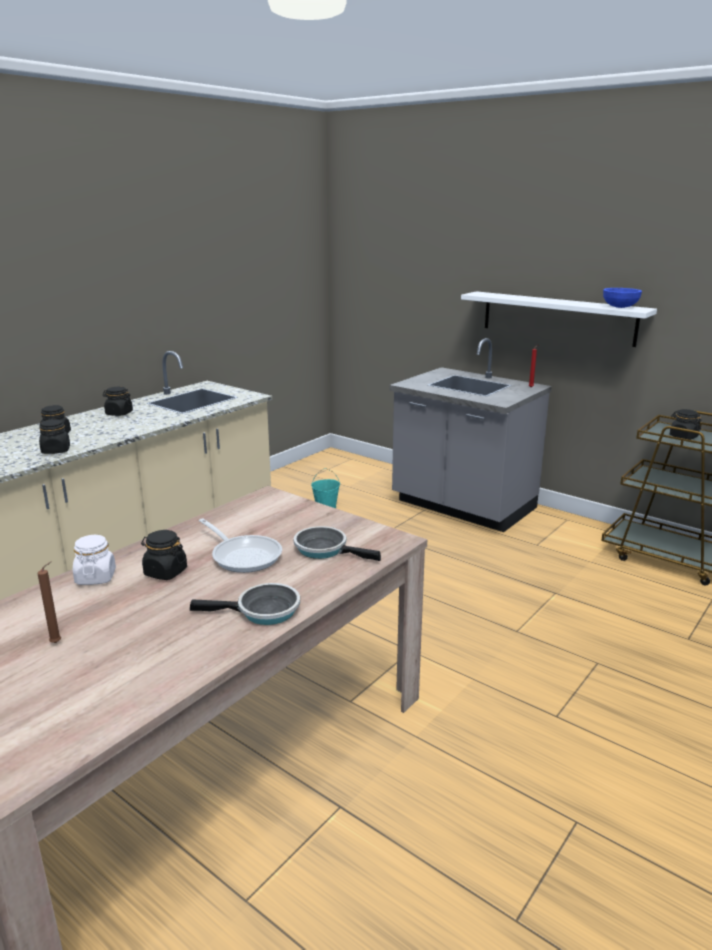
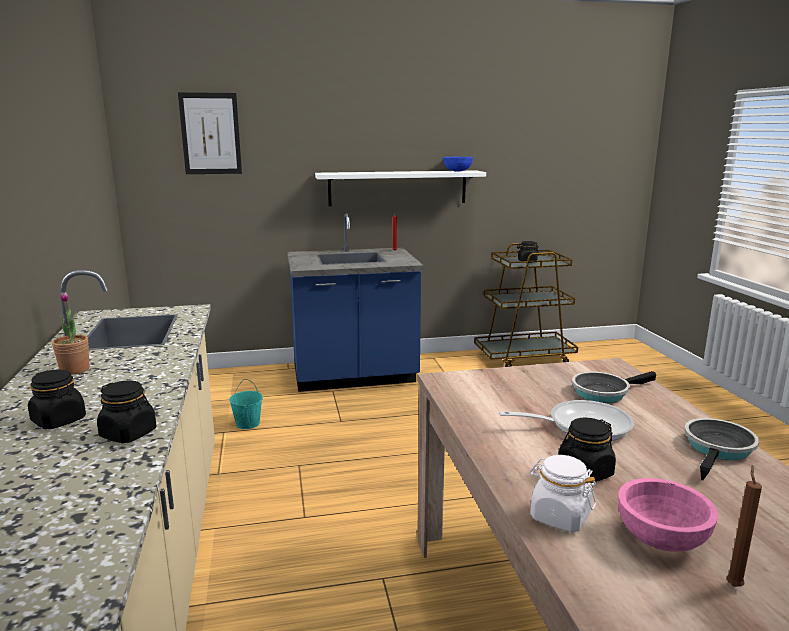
camera: 50 degrees left, 5 degrees down
black jar [103,387,133,416] -> potted plant [52,292,89,375]
grey counter [390,338,552,532] -> blue counter [287,213,424,392]
none -> picture [178,92,242,174]
none -> pink bowl [618,478,718,552]

